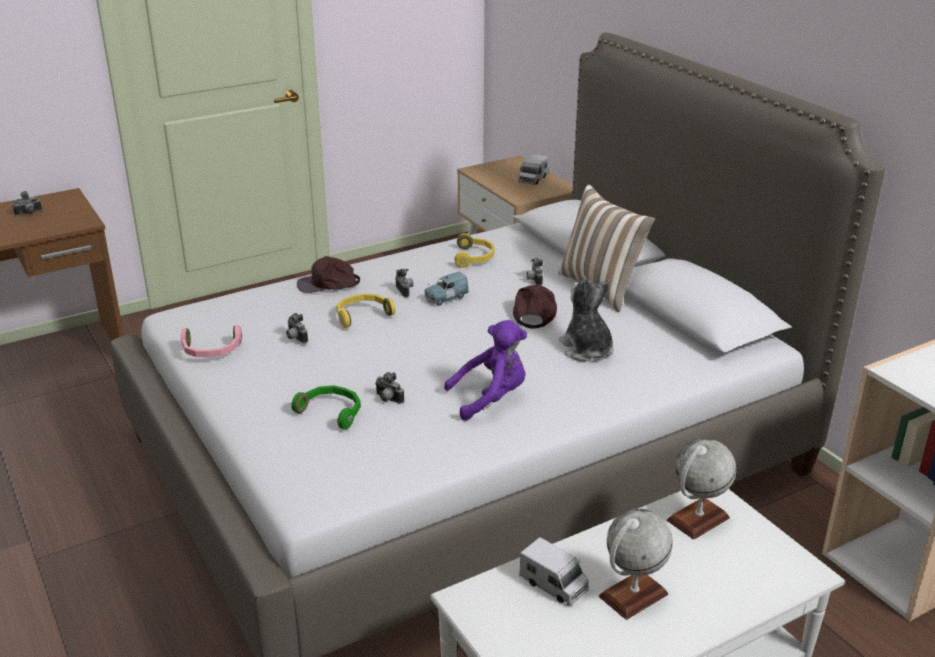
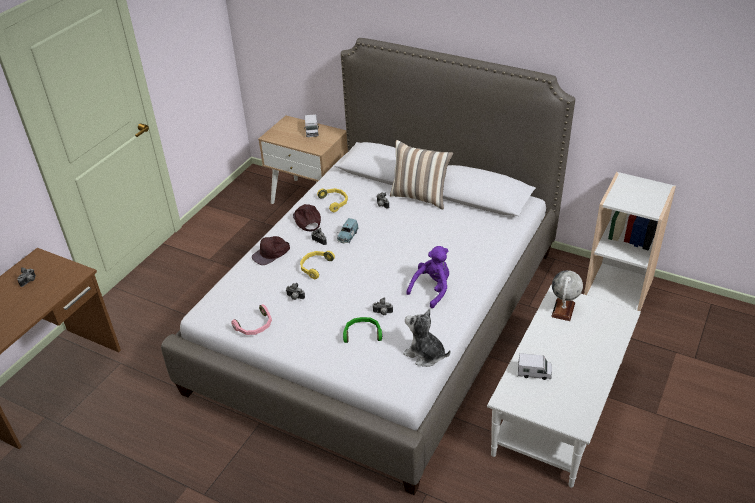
camera: 30 degrees left, 10 degrees up
brown cap [513,285,557,329] -> brown cap moved to [293,204,321,231]
plush toy [558,275,614,362] -> plush toy moved to [403,309,450,367]
globe [599,509,673,620] -> none

